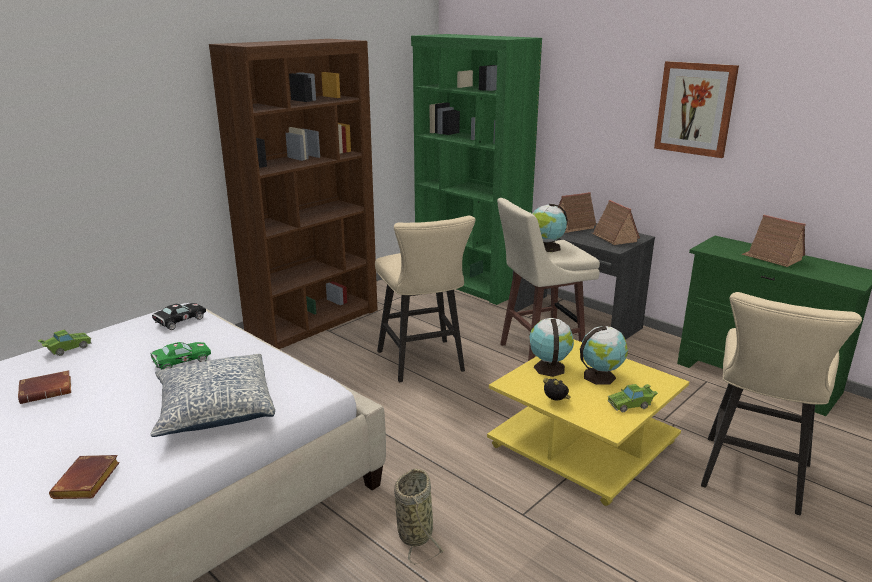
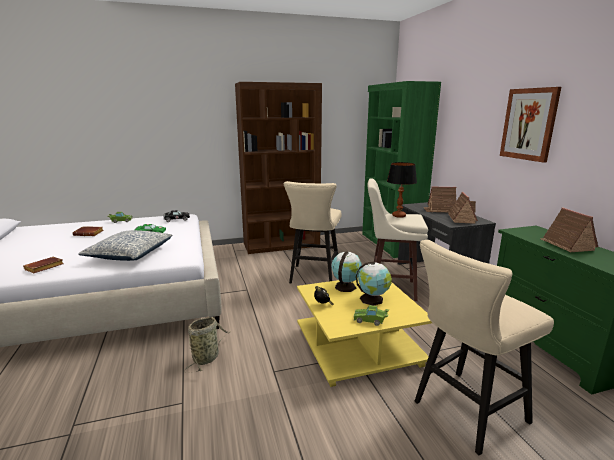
camera: 30 degrees right, 5 degrees down
globe [533,204,568,252] -> table lamp [387,162,417,218]

